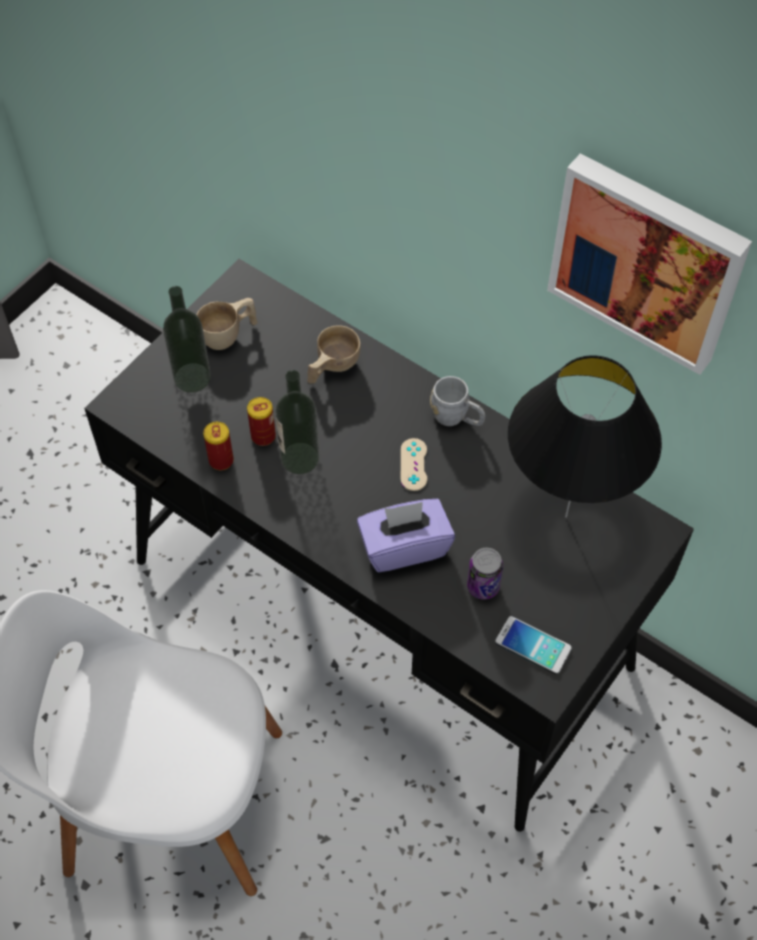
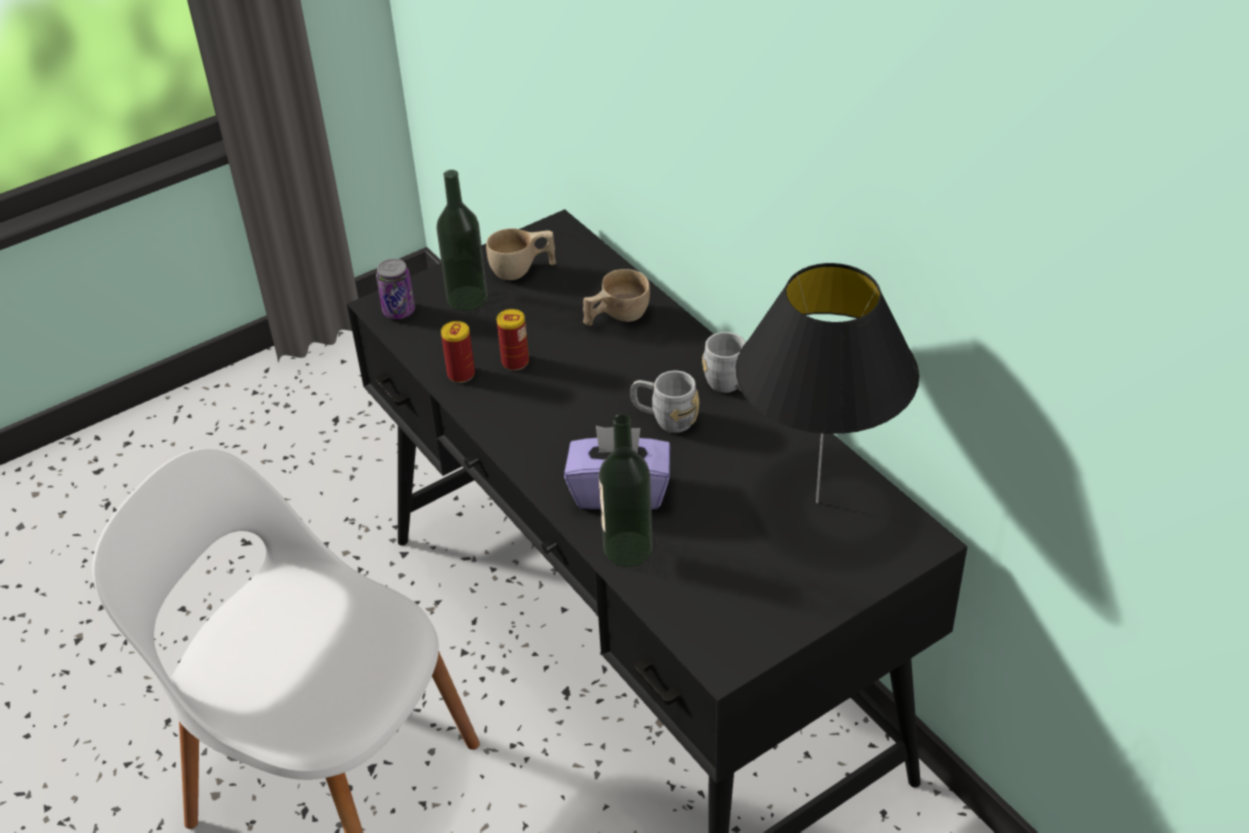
camera: 20 degrees right, 15 degrees down
bottle [275,370,319,474] -> bottle moved to [599,414,653,567]
beige game controller [401,438,427,491] -> grey mug [630,371,699,433]
can [467,548,503,600] -> can moved to [376,258,415,319]
phone [495,616,572,674] -> none
picture [547,153,752,375] -> none

